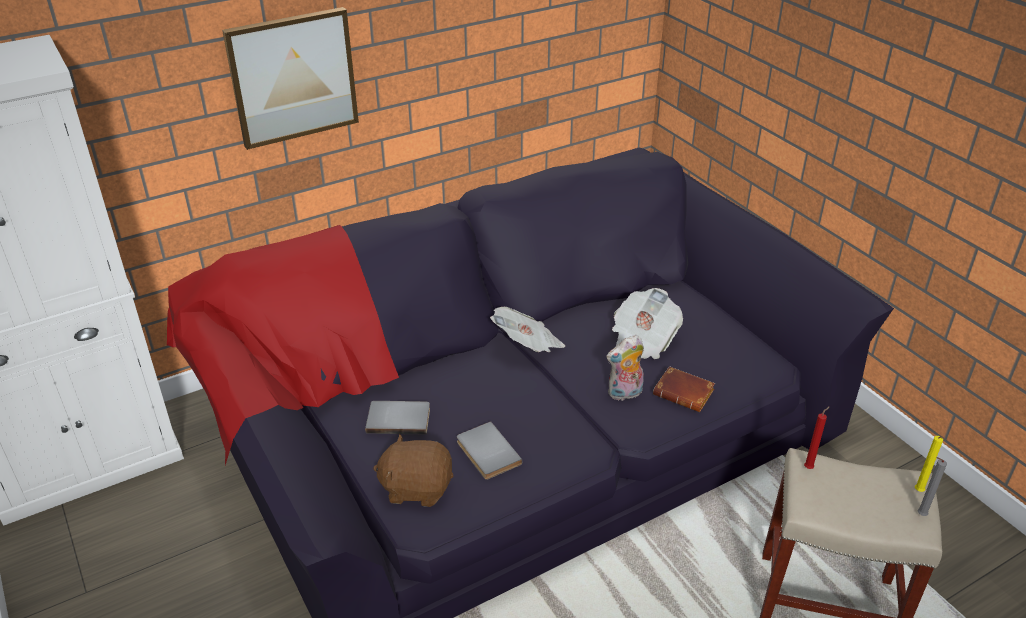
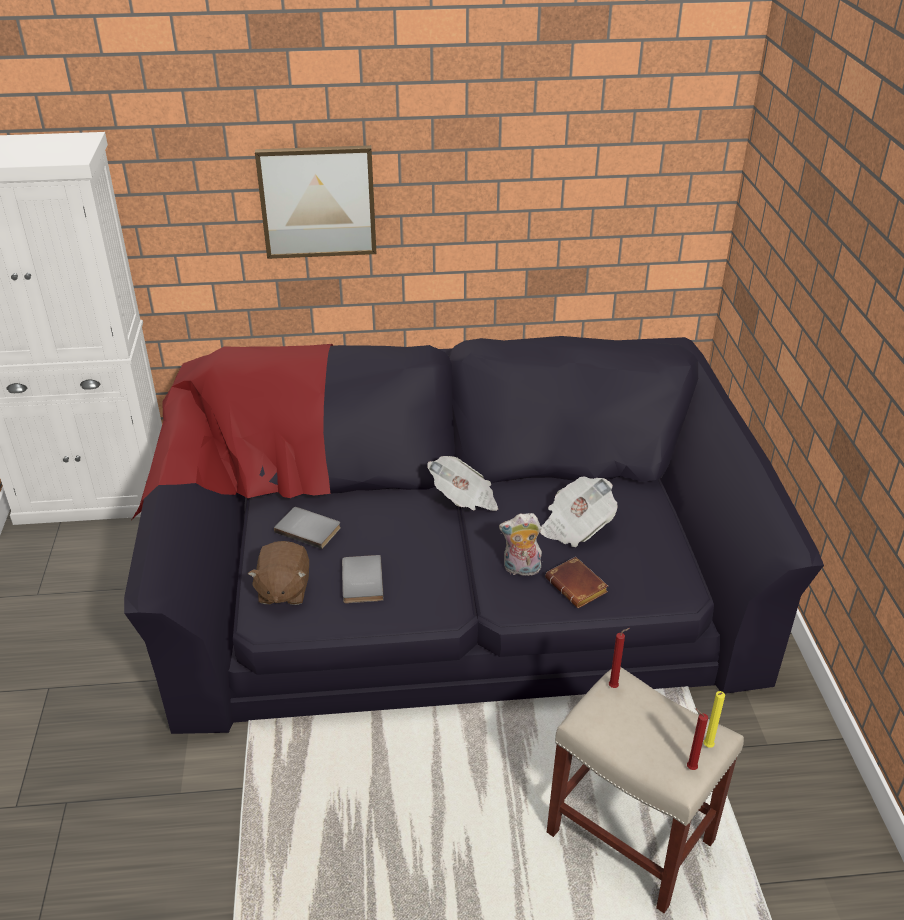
camera: 25 degrees right, 0 degrees up
brown plush toy [373,434,454,507] -> brown plush toy turned 120 degrees counterclockwise [248,541,309,605]
grey candle [918,457,947,516] -> red candle [687,708,708,770]

